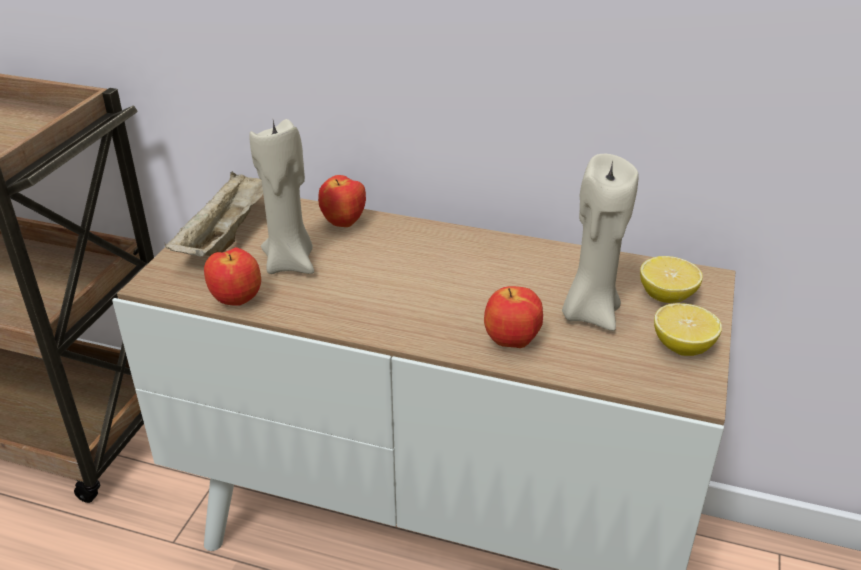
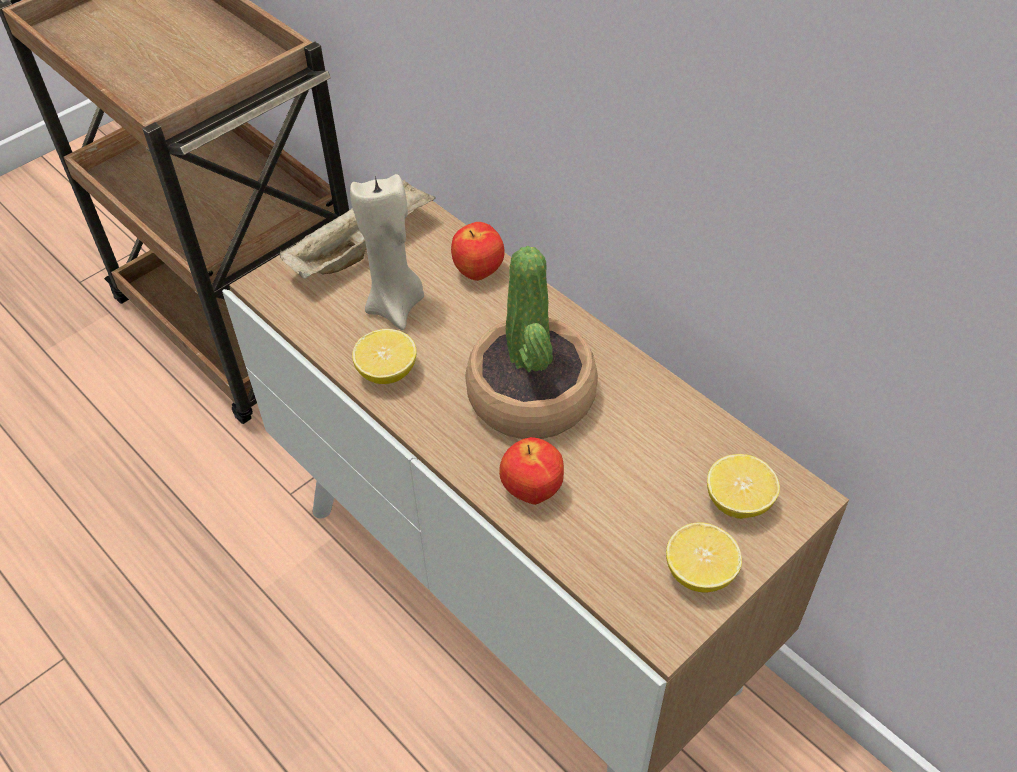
camera: 30 degrees right, 15 degrees up
apple [204,247,261,306] -> none
beige candle [562,154,638,331] -> none
none -> lemon [352,329,417,384]
none -> potted plant [465,246,598,439]

